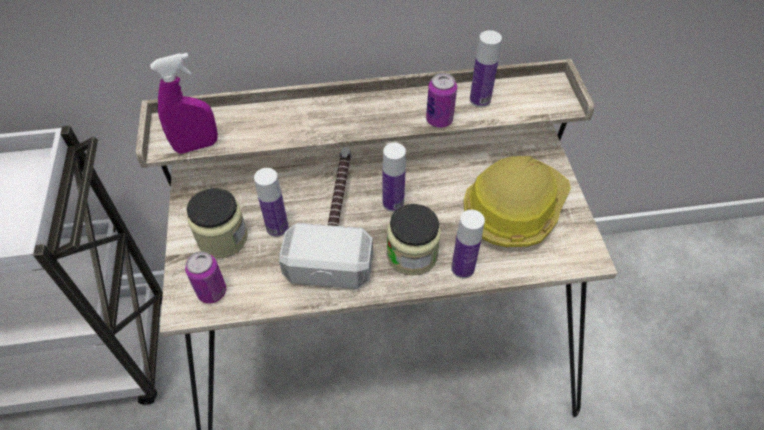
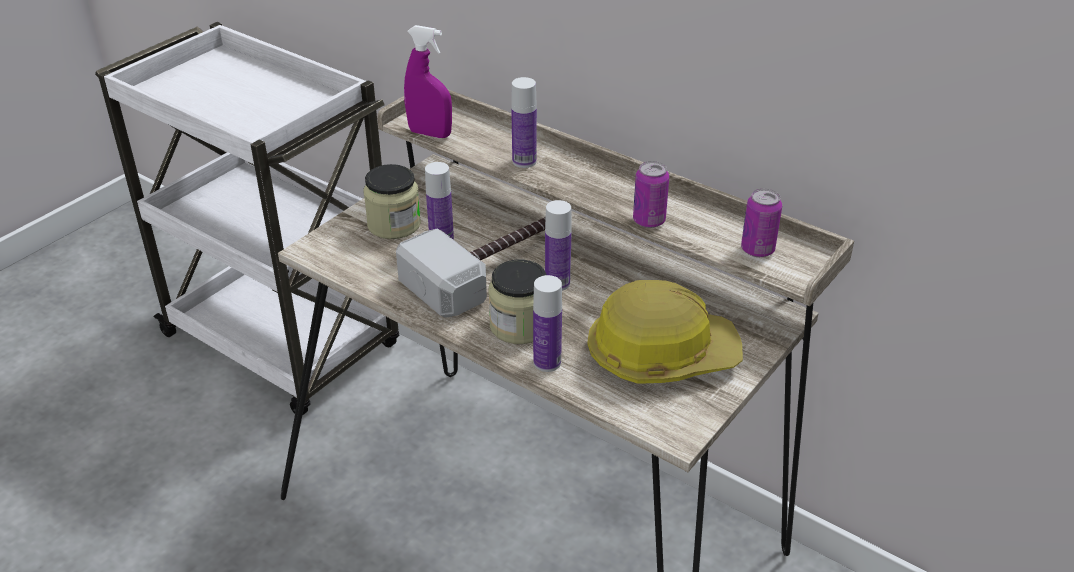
camera: 45 degrees right, 15 degrees down
can [185,251,226,304] -> can moved to [741,189,782,257]
bottle [470,30,502,107] -> bottle moved to [511,77,537,168]

